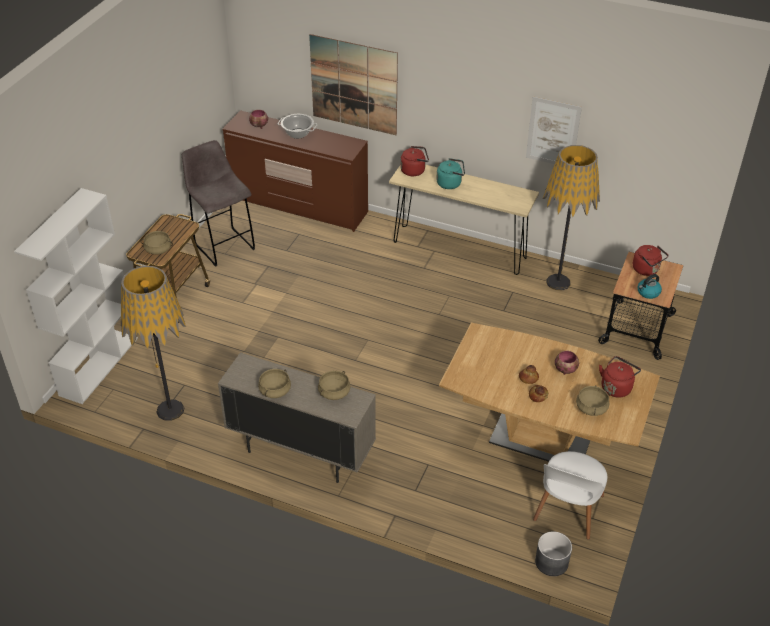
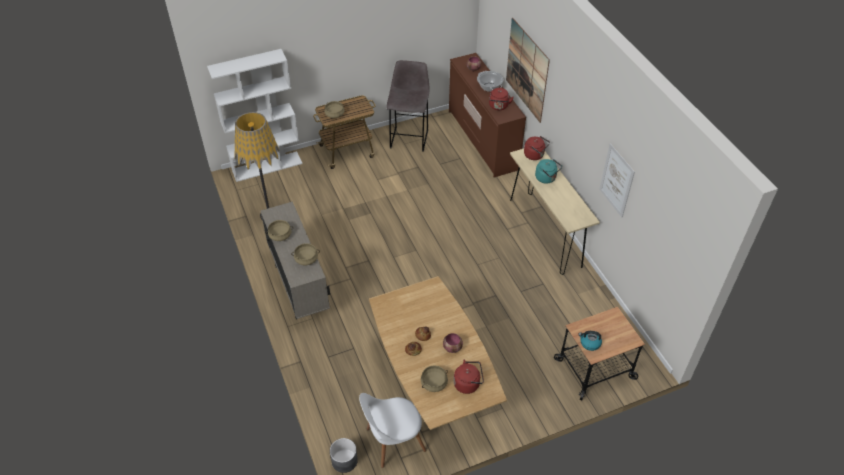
camera: 45 degrees right, 5 degrees up
floor lamp [543,145,600,291] -> none
red kettle [633,245,669,276] -> red kettle moved to [489,88,514,110]

